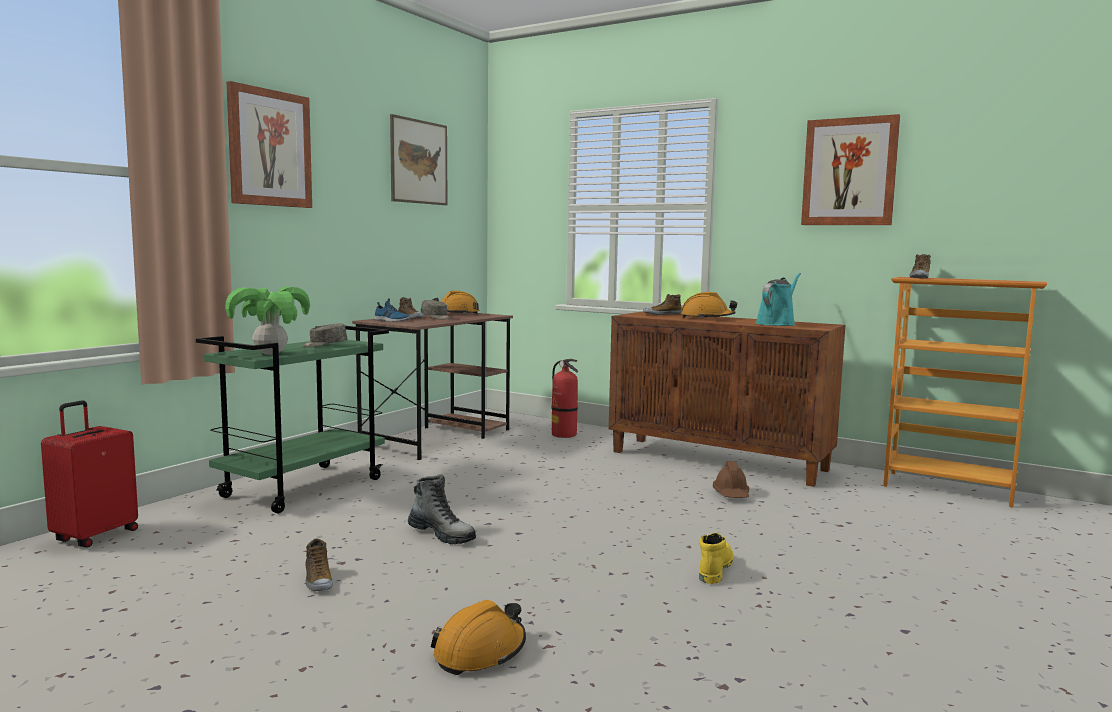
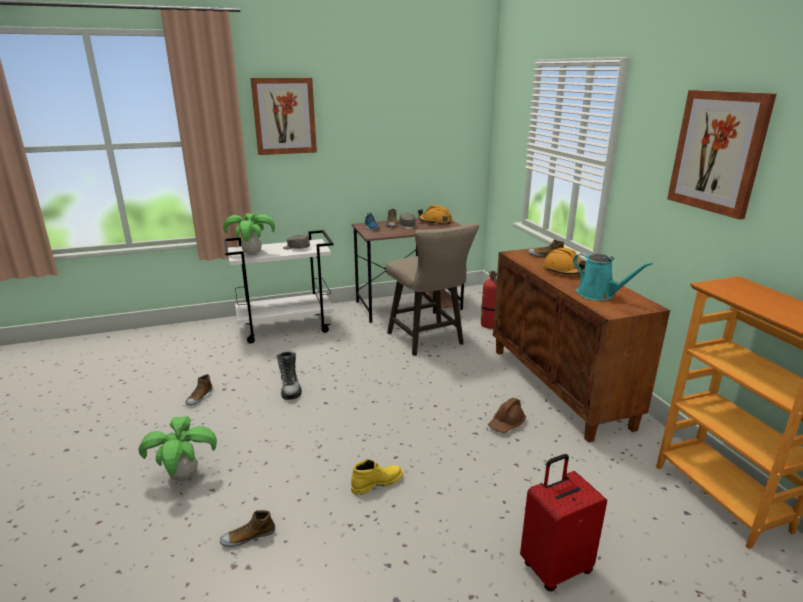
camera: 40 degrees right, 15 degrees up
red suitcase [41,400,138,548] -> red suitcase moved to [520,454,607,591]
green cart [196,326,389,513] -> white cart [224,230,334,343]
picture [390,114,448,205] -> none
orange hard hat [431,600,526,675] -> potted plant [139,416,217,481]
turquoise watering can [755,273,801,326] -> turquoise watering can turned 60 degrees clockwise [573,253,653,300]
shoe [909,254,931,278] -> shoe moved to [220,510,275,547]
none -> beige stool [386,223,479,356]

